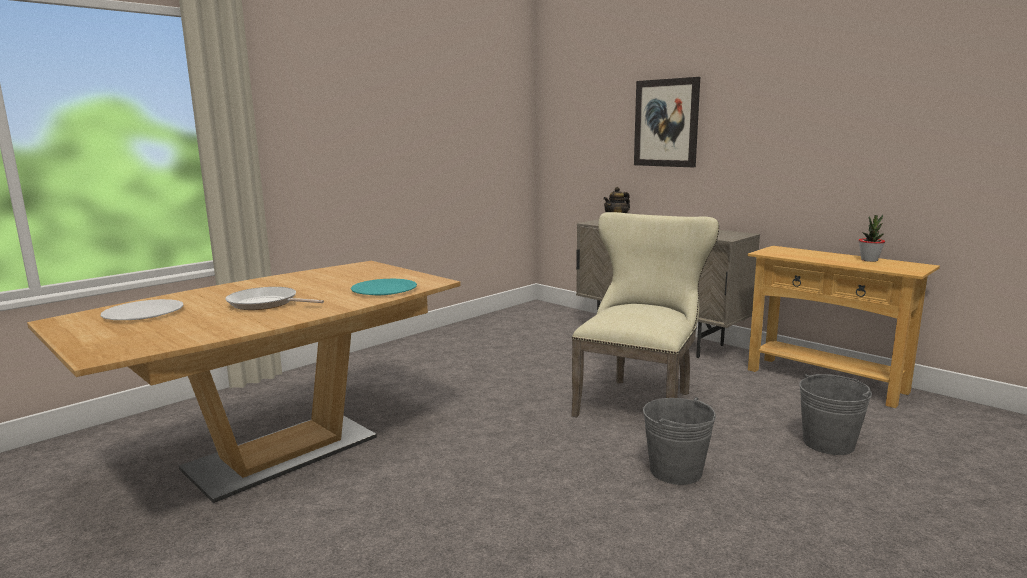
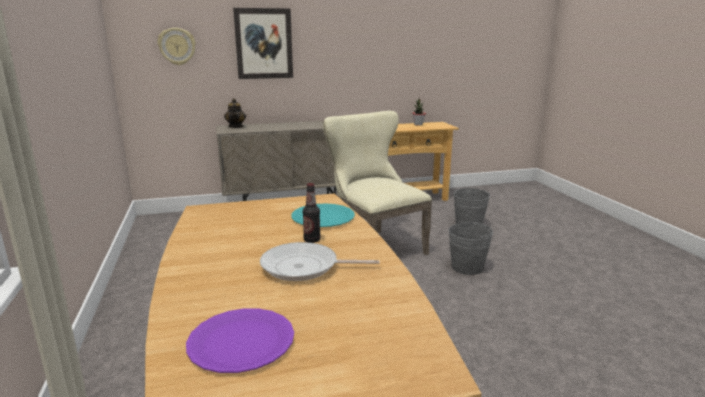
camera: 60 degrees left, 5 degrees up
white plate [101,299,184,320] -> purple plate [186,308,294,373]
frying pan [225,287,324,310] -> frying pan turned 45 degrees clockwise [260,242,379,281]
none -> wall clock [158,28,196,65]
none -> bottle [303,183,321,243]

